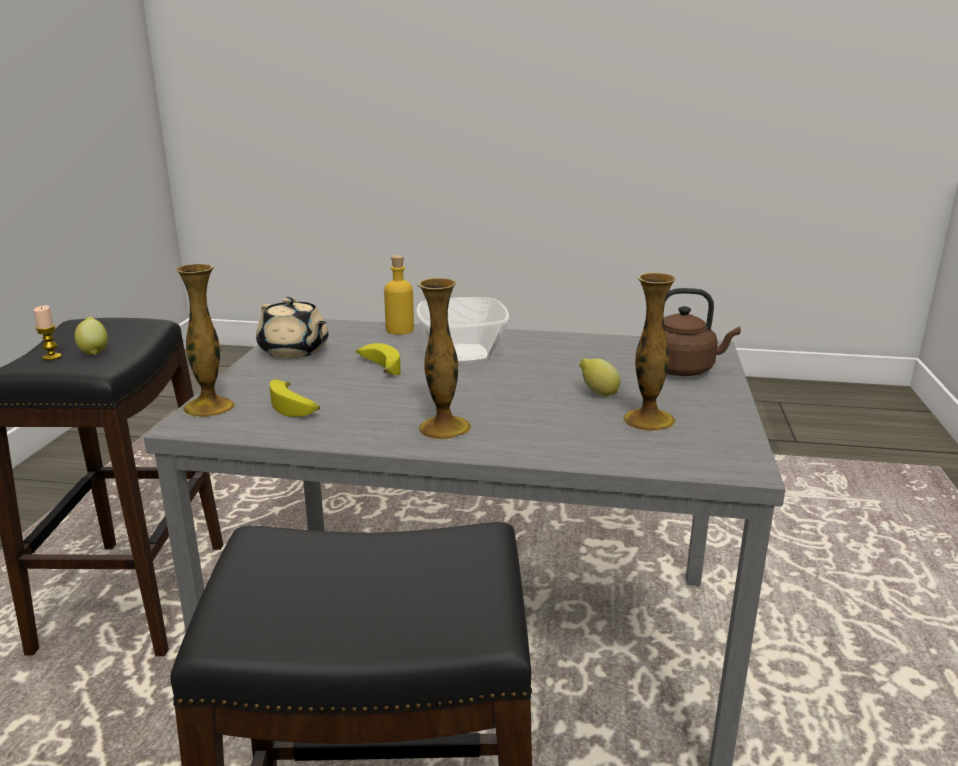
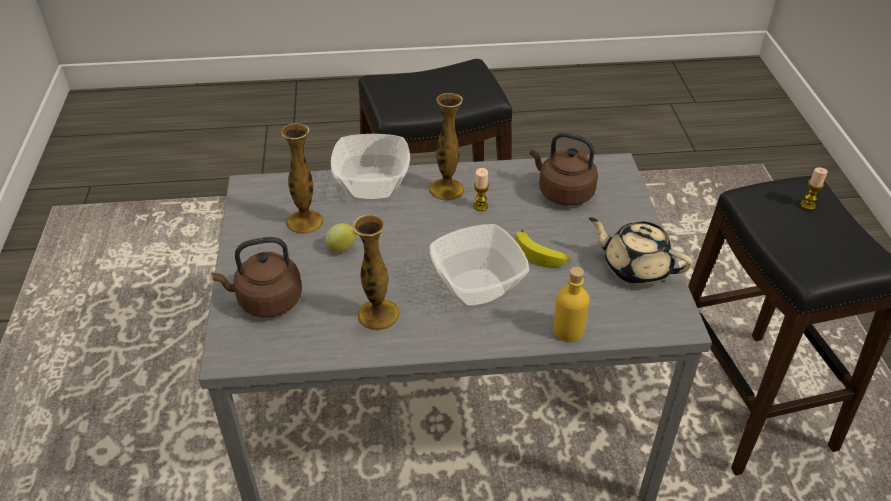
camera: 165 degrees right, 20 degrees up
lemon [75,317,108,355] -> none
vase [176,264,235,417] -> vase moved to [353,215,400,331]
banana [270,379,320,417] -> brown kettle [530,132,598,206]
none -> bowl [331,134,410,202]
none -> candle [473,168,489,211]

